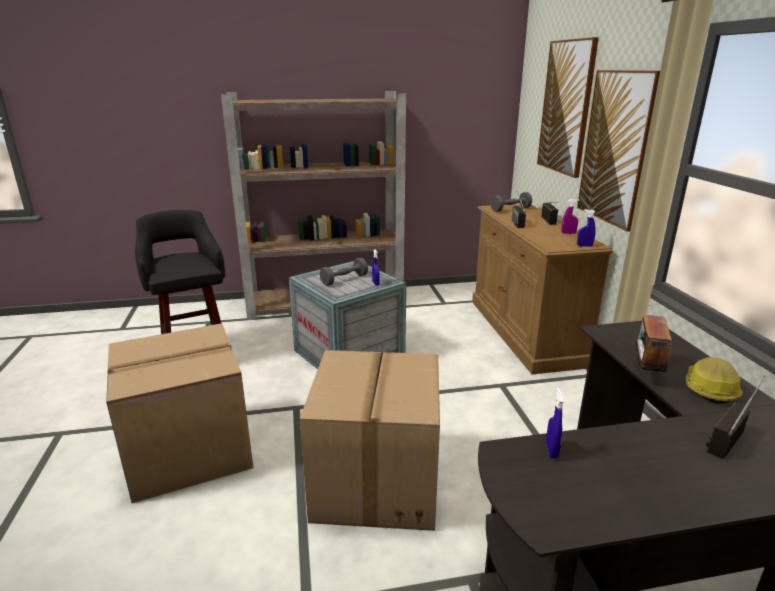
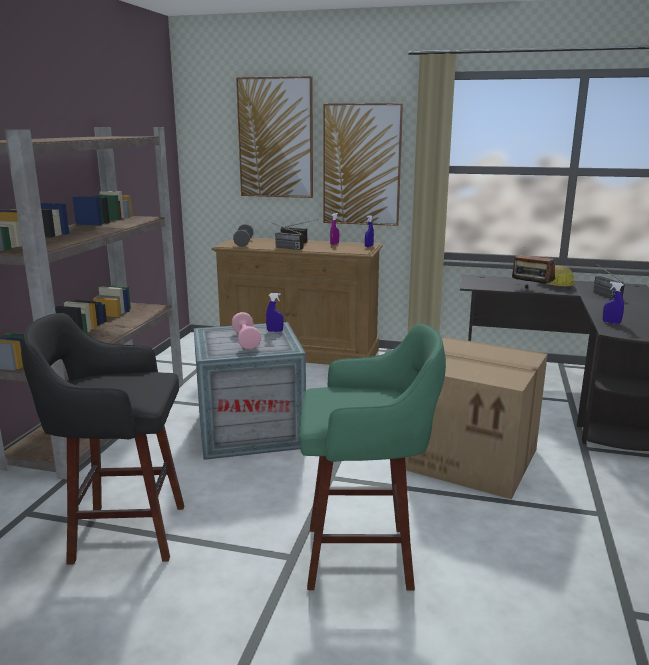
camera: 65 degrees left, 5 degrees down
cardboard box [106,323,253,503] -> green stool [300,324,446,591]
grey dumbbell [320,258,368,286] -> pink dumbbell [232,312,261,349]

